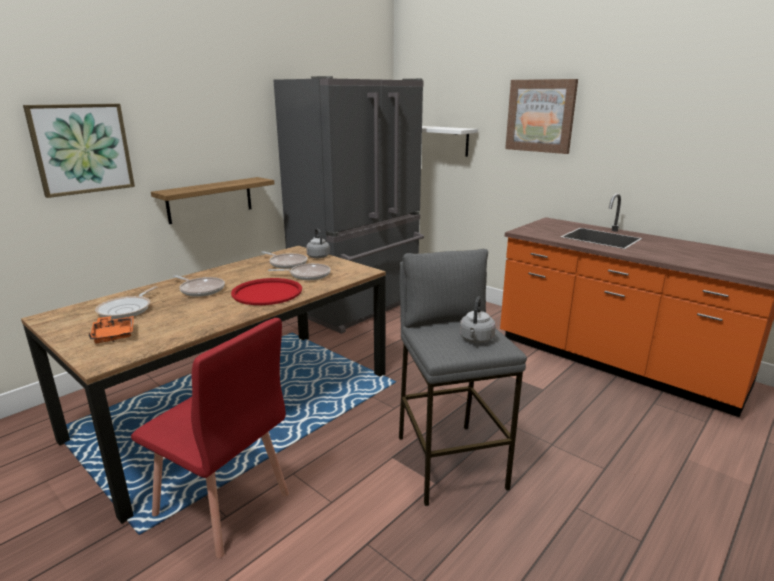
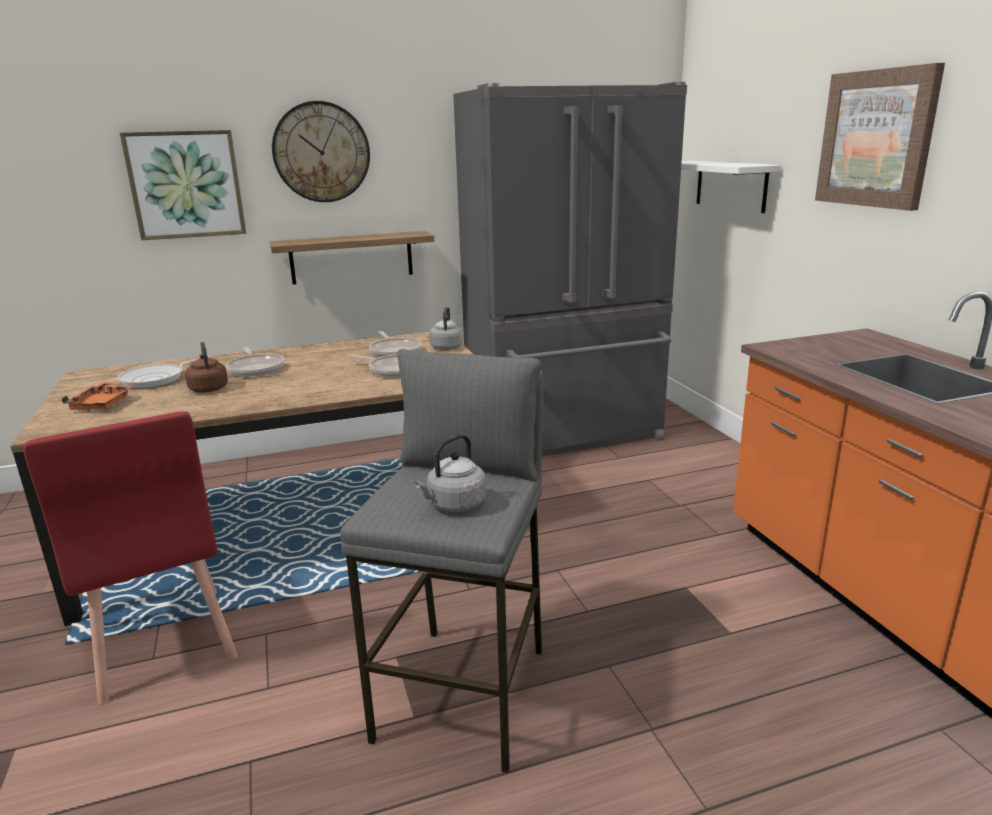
camera: 30 degrees right, 0 degrees up
red tray [231,278,302,305] -> none
none -> brown kettle [185,342,228,392]
none -> wall clock [272,101,370,202]

